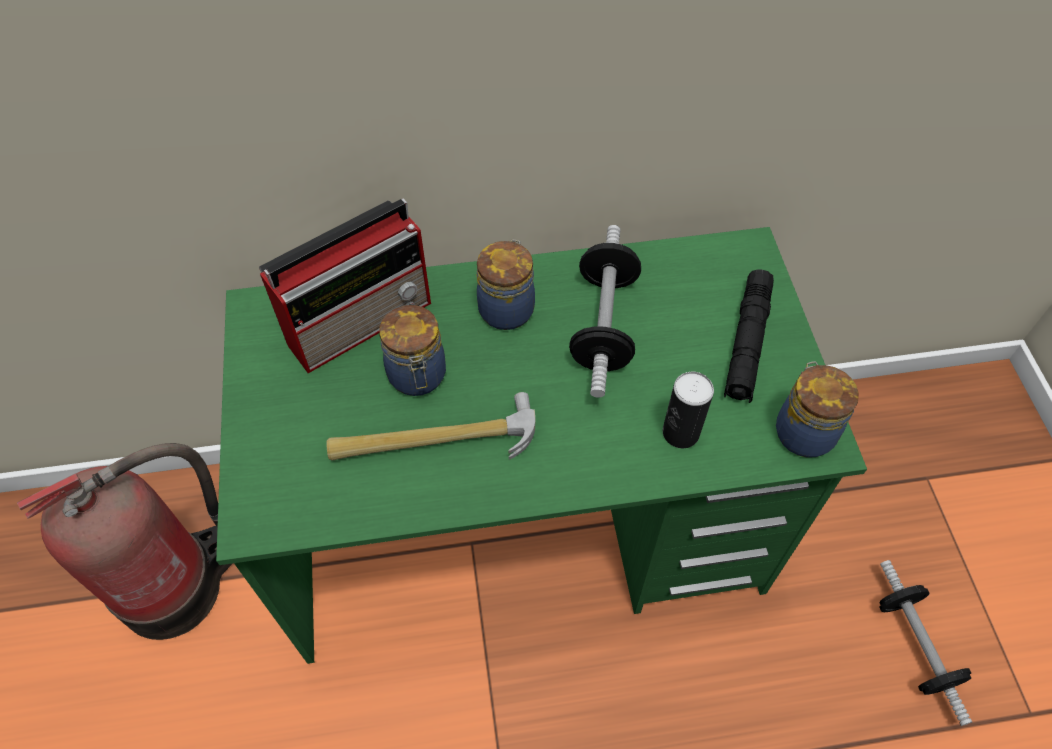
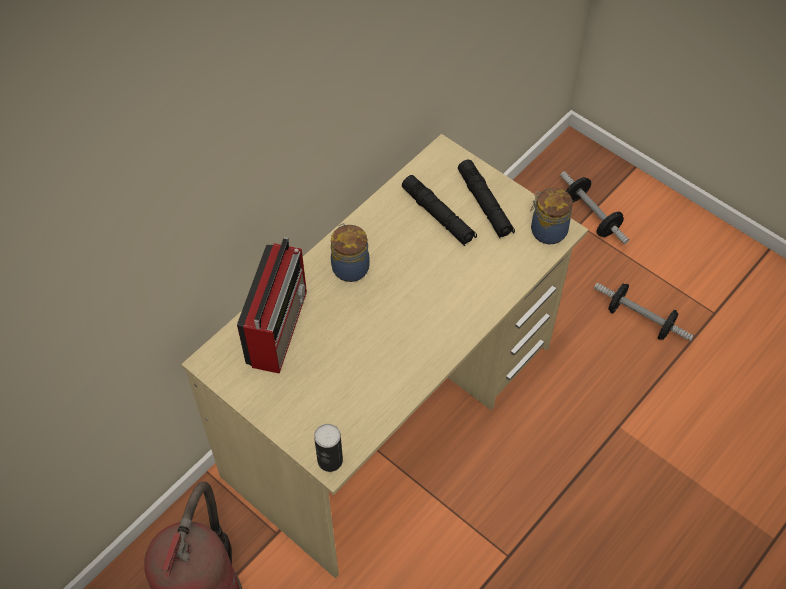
camera: 40 degrees left, 0 degrees up
green desk [216,227,867,664] -> beige desk [181,134,588,578]
hammer [326,392,535,461] -> none
jar [379,305,446,396] -> none
dumbbell [569,225,641,398] -> dumbbell moved to [560,171,629,244]
can [663,372,714,448] -> can moved to [314,424,343,472]
none -> black flashlight [402,175,477,246]

